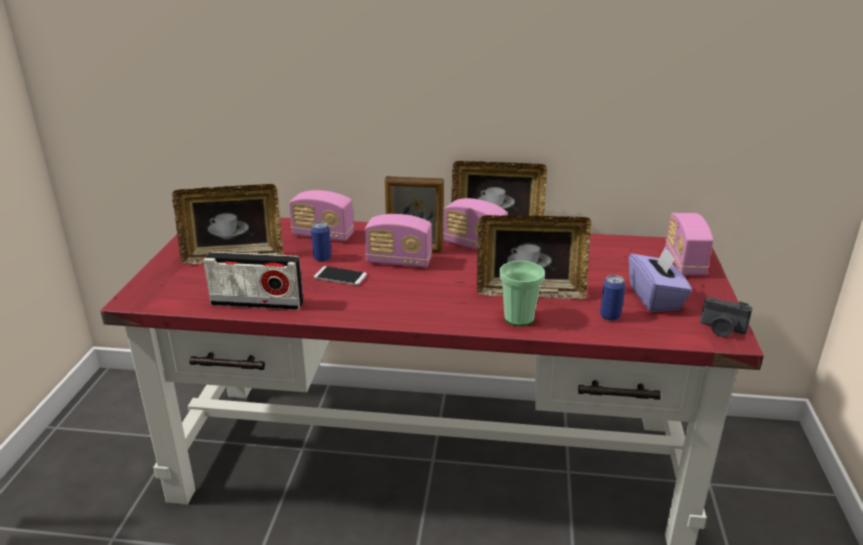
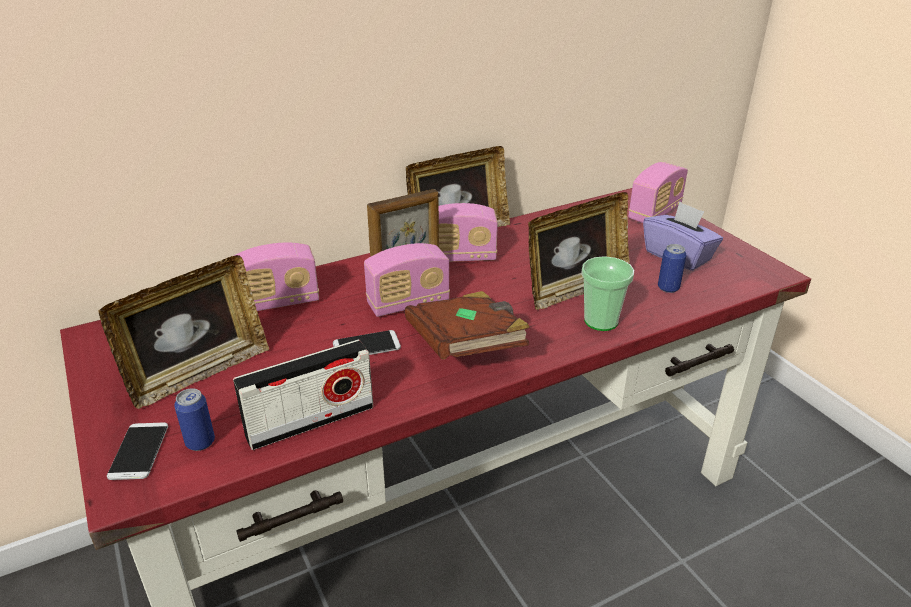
camera: 35 degrees left, 5 degrees up
can [311,221,331,262] -> can moved to [174,388,215,451]
radio [665,213,713,275] -> radio turned 105 degrees counterclockwise [628,162,688,223]
camera [700,297,752,337] -> none
none -> phone [107,422,168,480]
none -> brown book [405,291,530,360]

